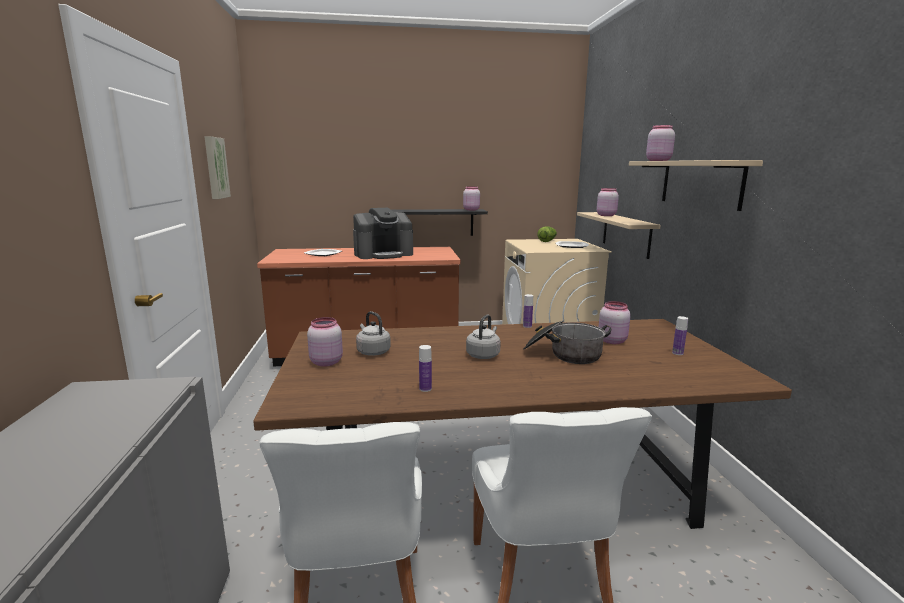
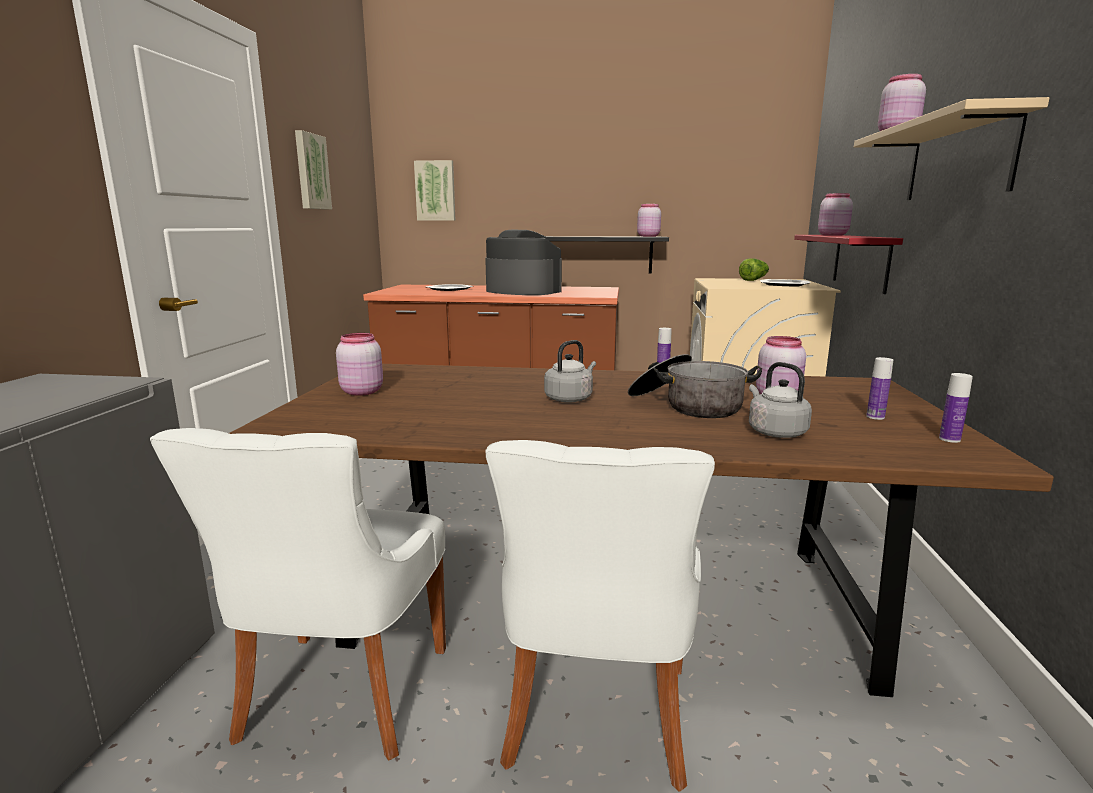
camera: 15 degrees right, 0 degrees up
coffee machine [353,208,413,259] -> coffee machine turned 135 degrees counterclockwise [485,230,562,295]
grey kettle [356,311,391,356] -> grey kettle moved to [749,362,812,438]
bottle [419,345,432,392] -> bottle moved to [939,373,973,443]
beige shelf [577,212,661,259] -> red shelf [794,235,903,294]
none -> picture [414,160,456,221]

